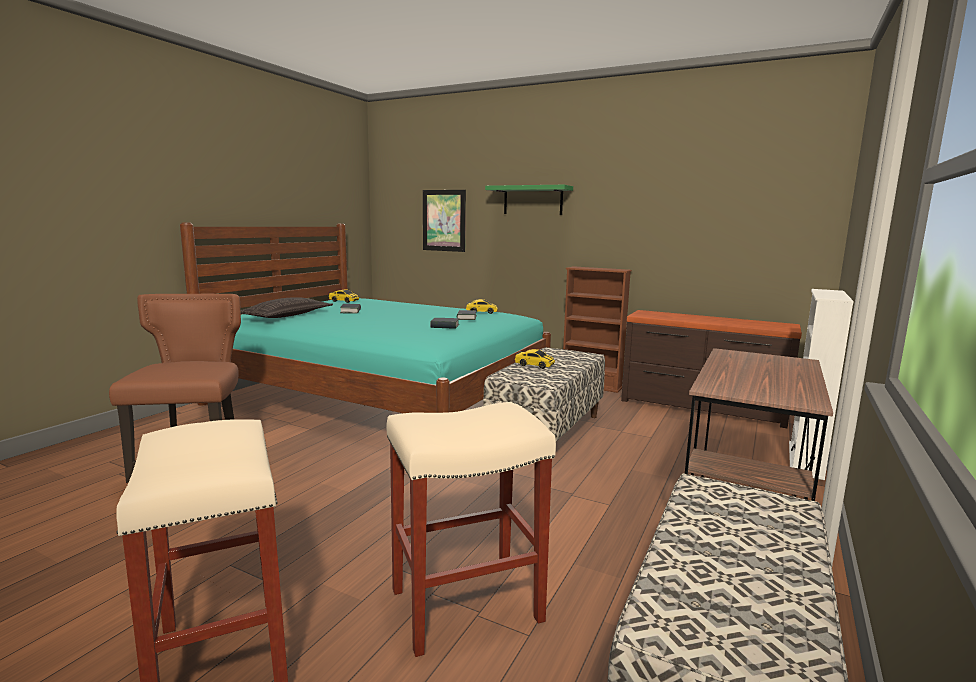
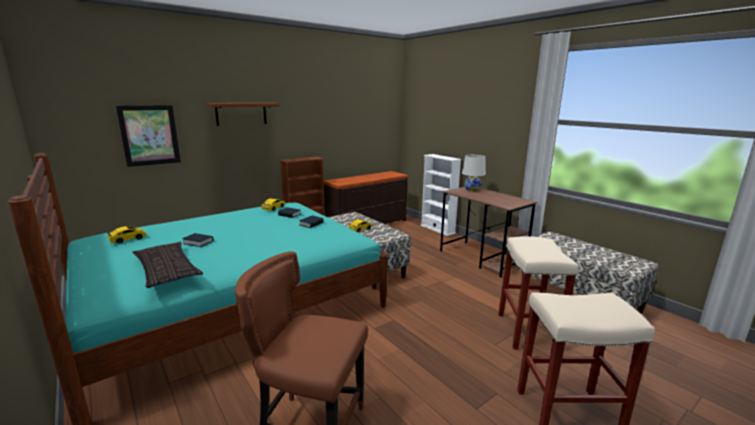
camera: 65 degrees left, 5 degrees up
green shelf [485,185,573,215] -> brown shelf [206,103,280,126]
none -> white table lamp [462,155,486,191]

